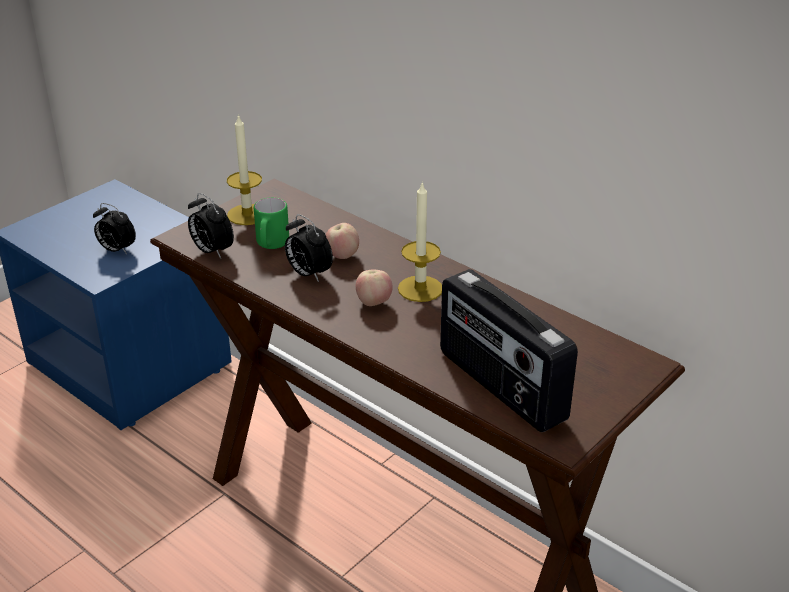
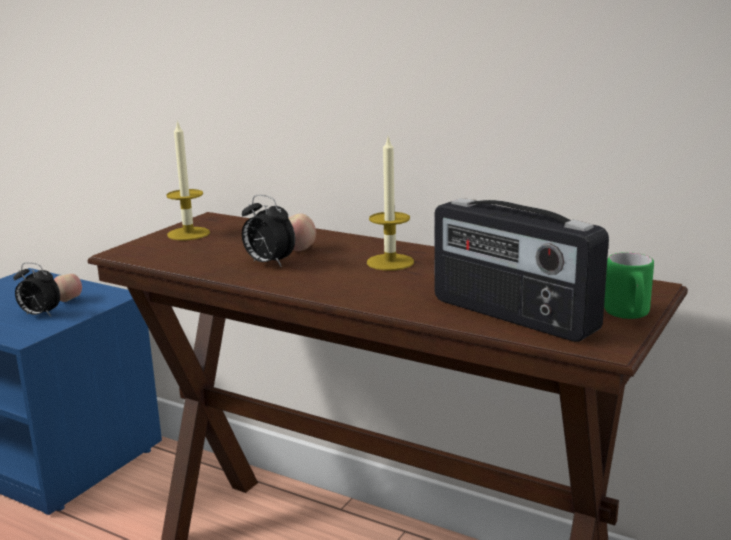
camera: 10 degrees left, 15 degrees down
alarm clock [188,193,234,259] -> none
green mug [254,197,289,249] -> green mug moved to [604,252,654,319]
apple [356,270,393,306] -> apple moved to [54,274,82,302]

